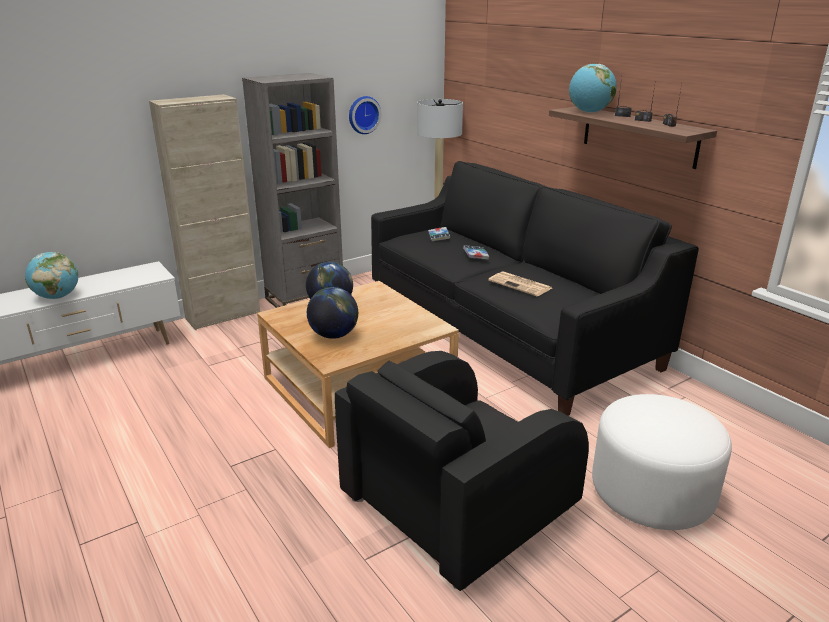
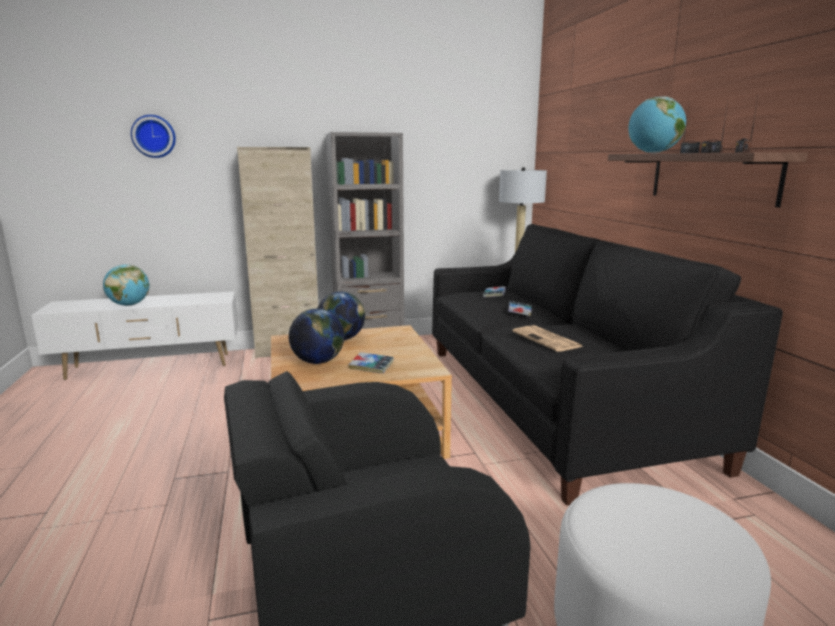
camera: 20 degrees right, 10 degrees down
wall clock [349,96,381,134] -> wall clock moved to [131,115,176,158]
none -> book [349,352,394,374]

